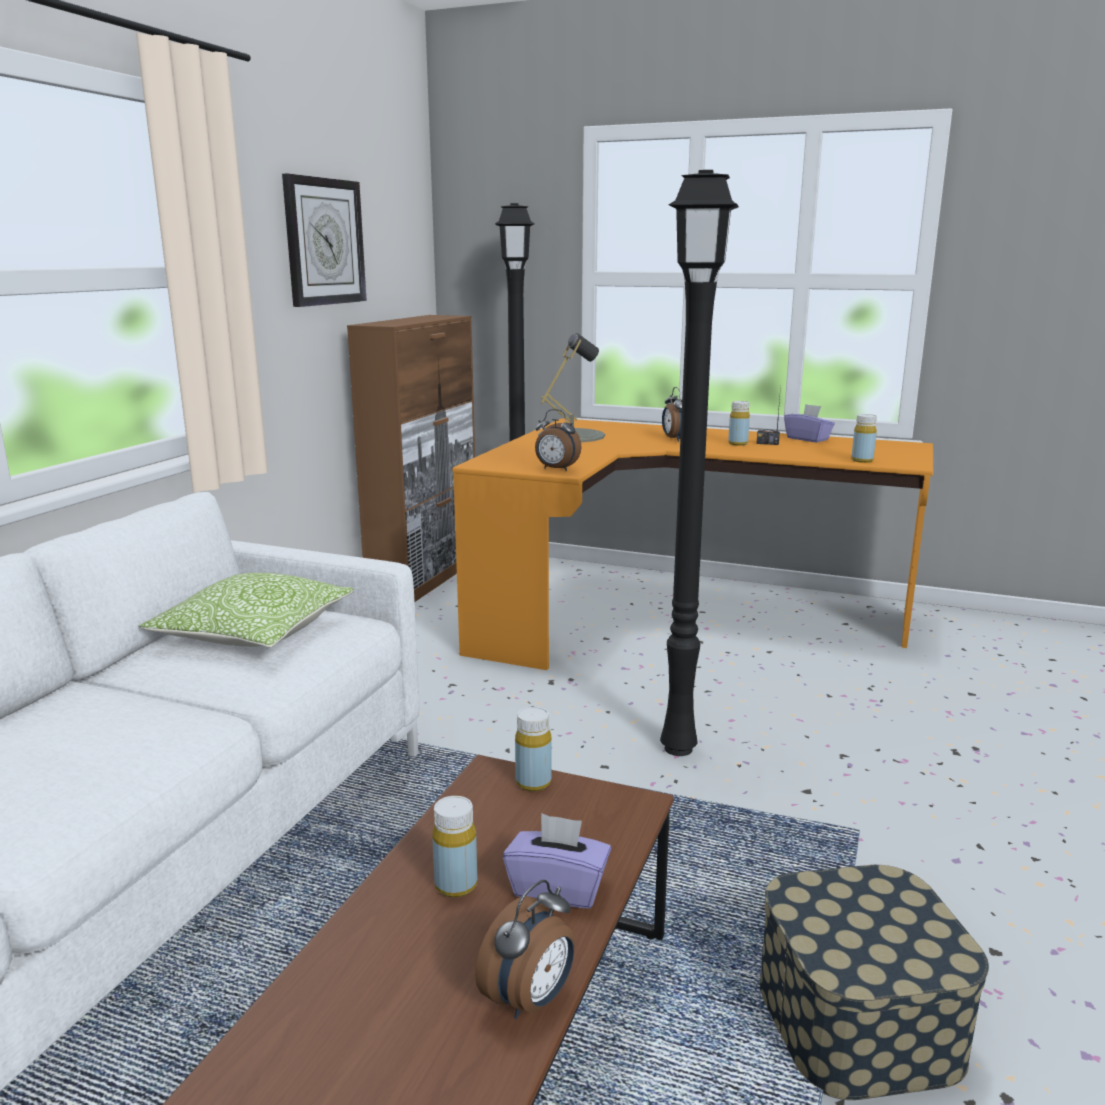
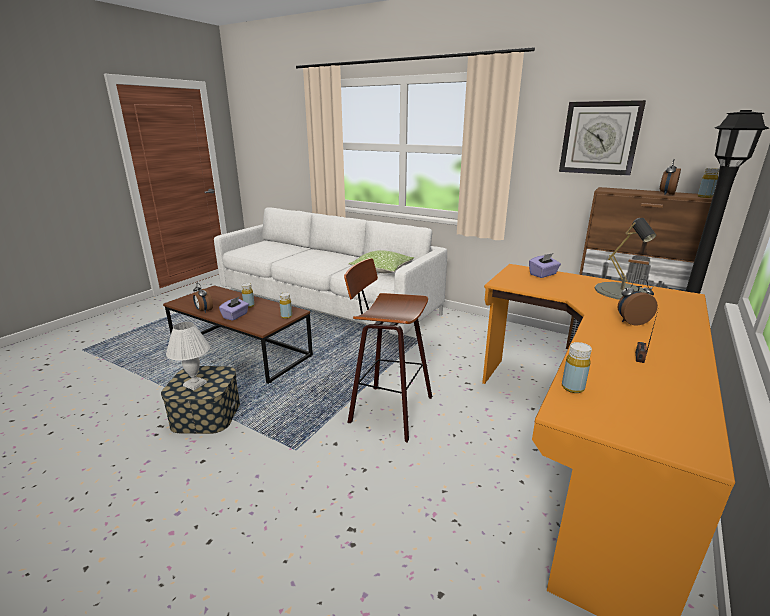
camera: 100 degrees right, 5 degrees up
alarm clock [535,409,581,471] -> alarm clock moved to [660,159,681,195]
black floor lamp [660,170,739,756] -> stool [344,258,432,443]
yellow bottle [728,401,750,446] -> yellow bottle moved to [698,168,719,198]
purple tissue box [784,404,835,442] -> purple tissue box moved to [529,253,561,278]
none -> white table lamp [166,322,210,390]

